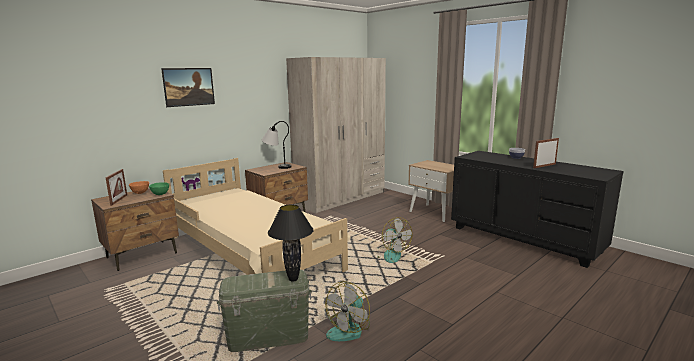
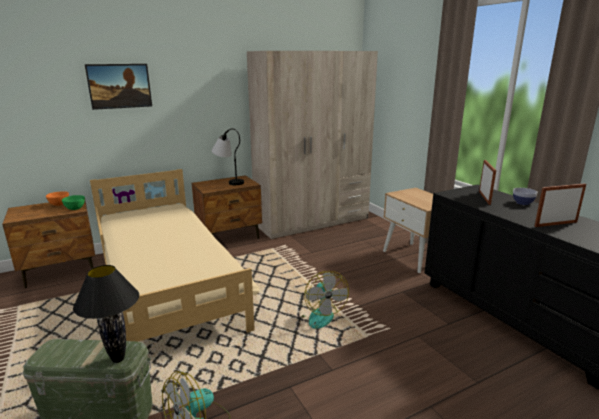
camera: 15 degrees right, 5 degrees up
picture frame [105,169,127,206] -> picture frame moved to [479,160,496,205]

